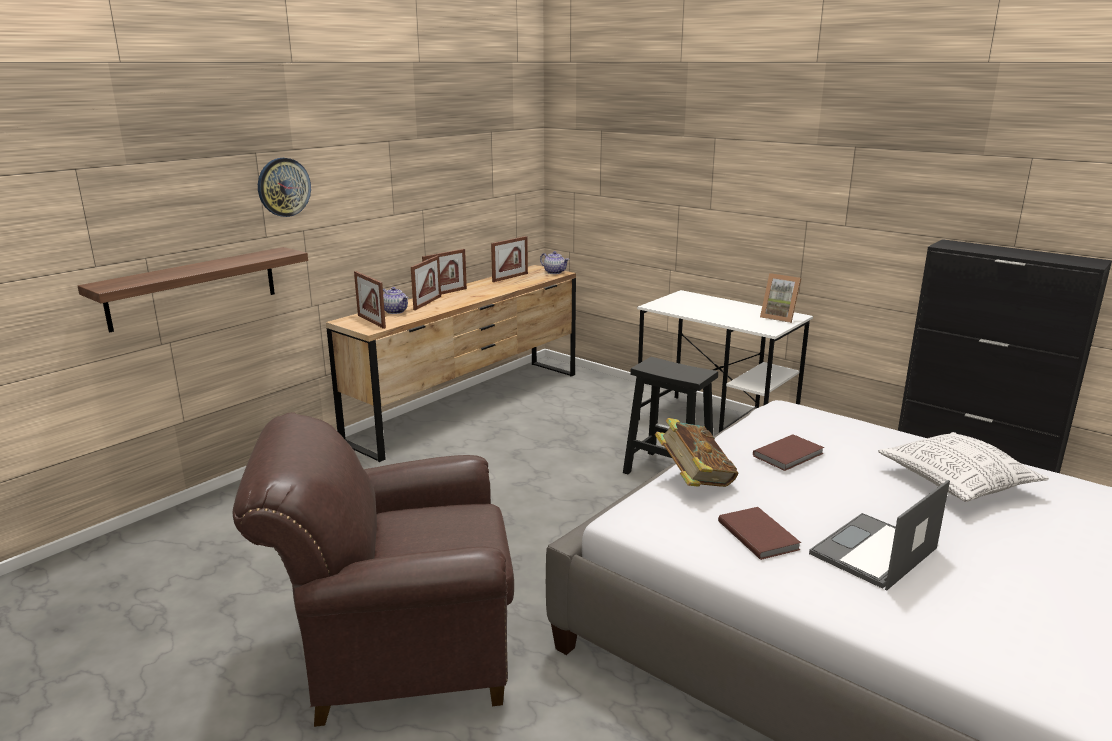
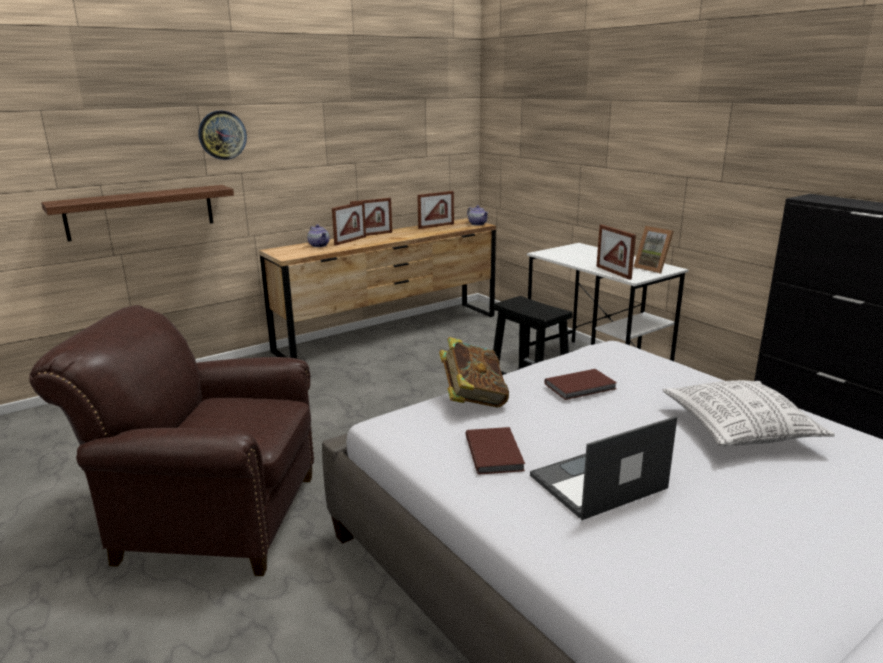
camera: 15 degrees right, 0 degrees up
picture frame [354,271,386,329] -> picture frame moved to [596,224,636,280]

